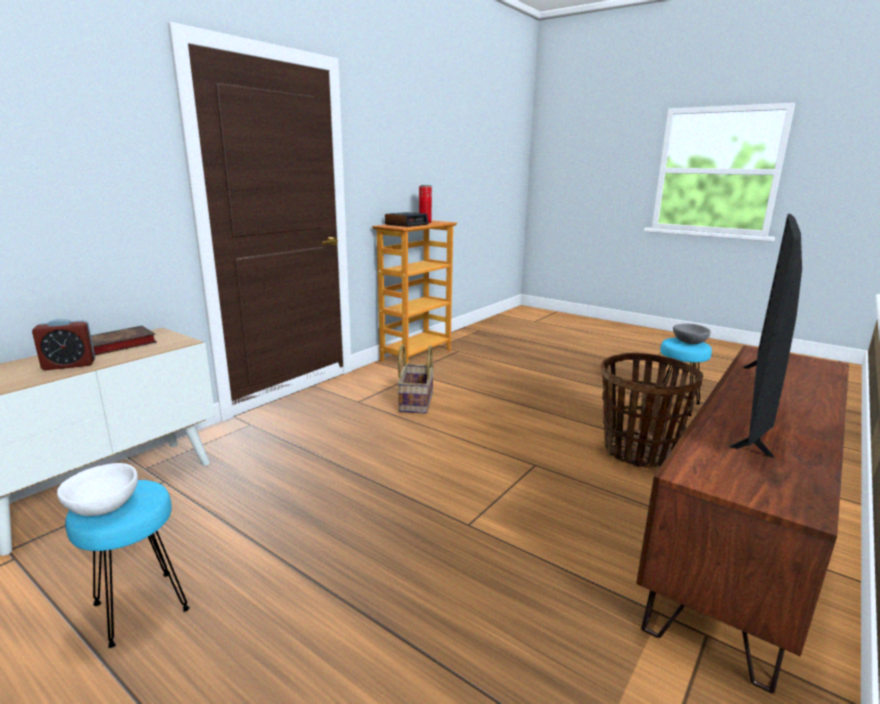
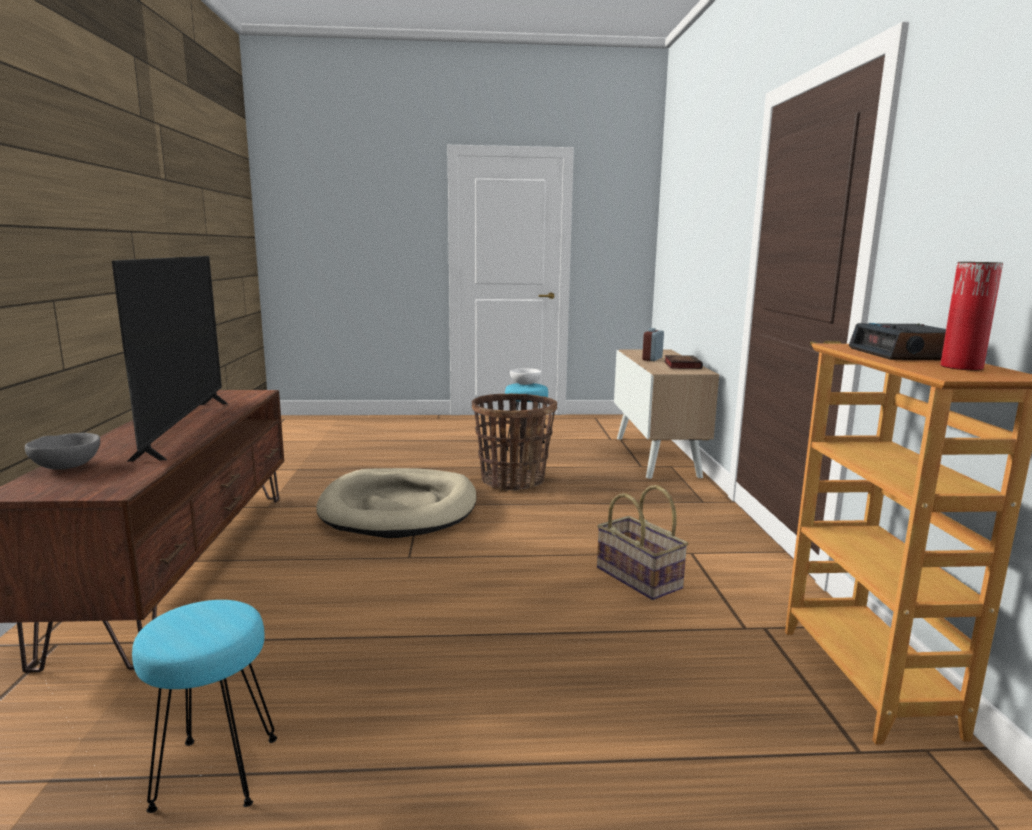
camera: 140 degrees right, 5 degrees down
basket [601,353,703,468] -> basket moved to [472,394,557,491]
grey bowl [673,324,711,344] -> grey bowl moved to [25,433,100,470]
none -> beige dog bed [316,468,477,538]

